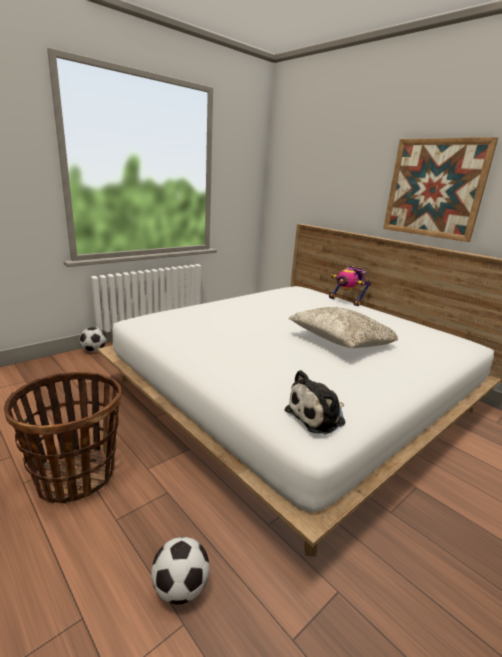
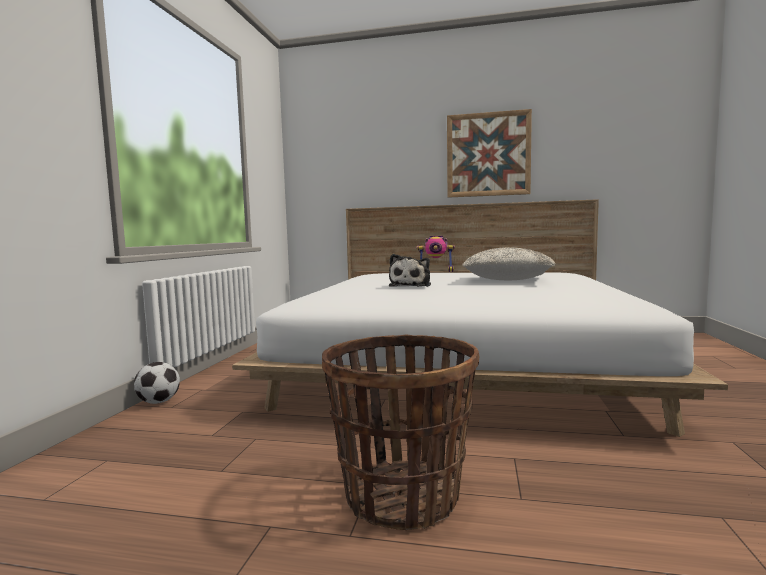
camera: 35 degrees left, 15 degrees down
football [151,537,209,605] -> none
plush toy [285,370,346,435] -> plush toy moved to [389,254,431,287]

